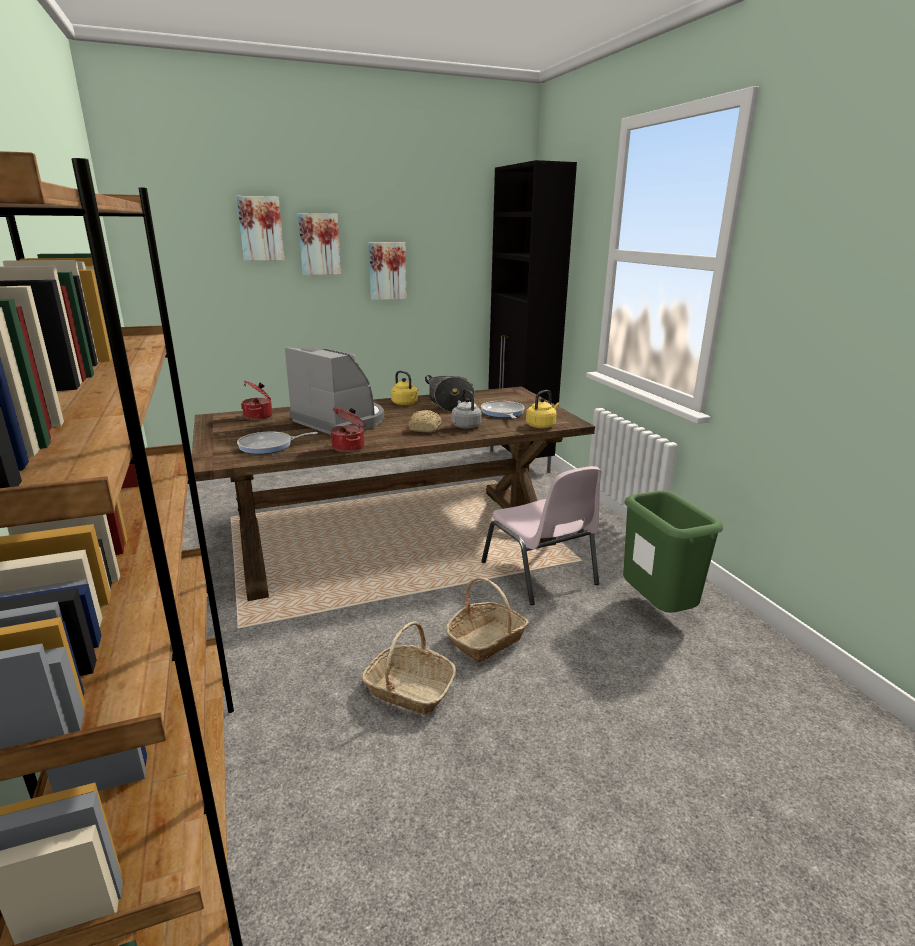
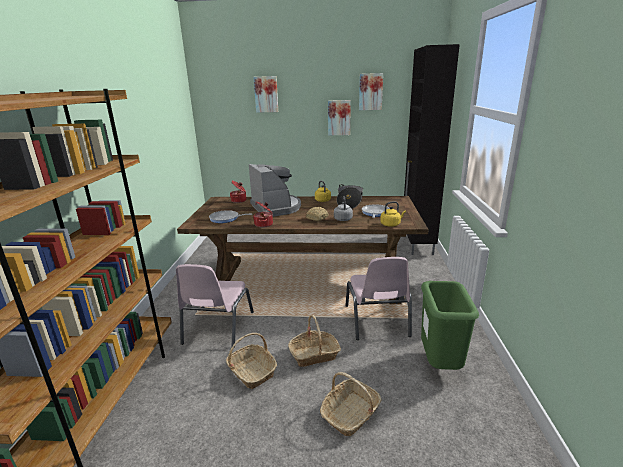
camera: 25 degrees right, 0 degrees up
picture [298,213,341,275] -> picture moved to [359,73,383,110]
none -> pink chair [176,264,254,348]
none -> basket [320,372,381,436]

